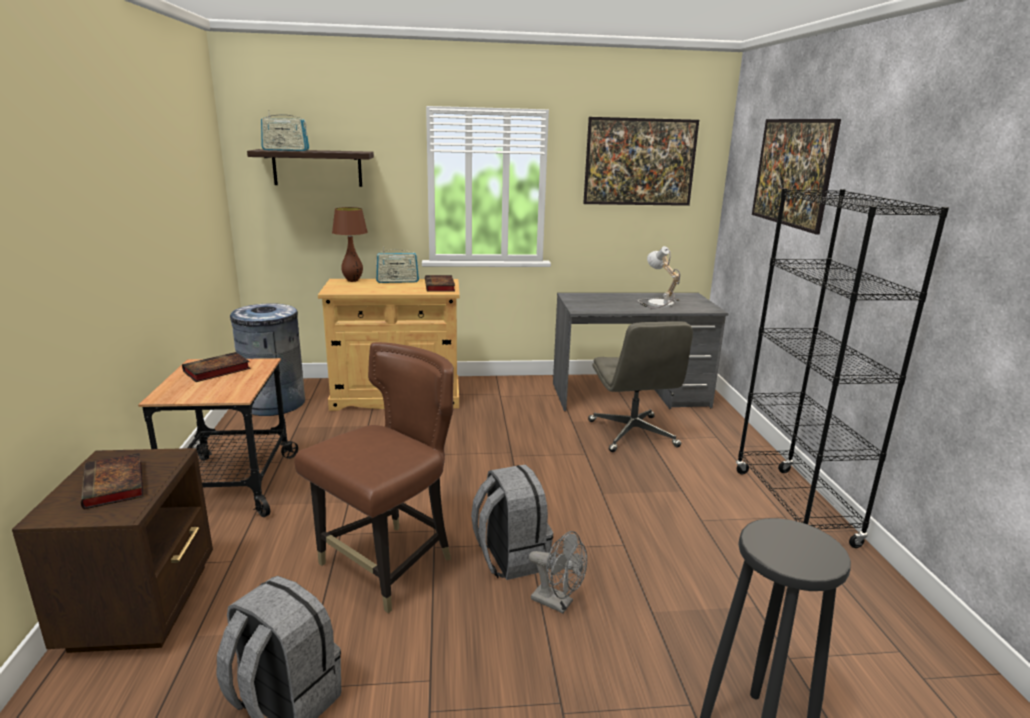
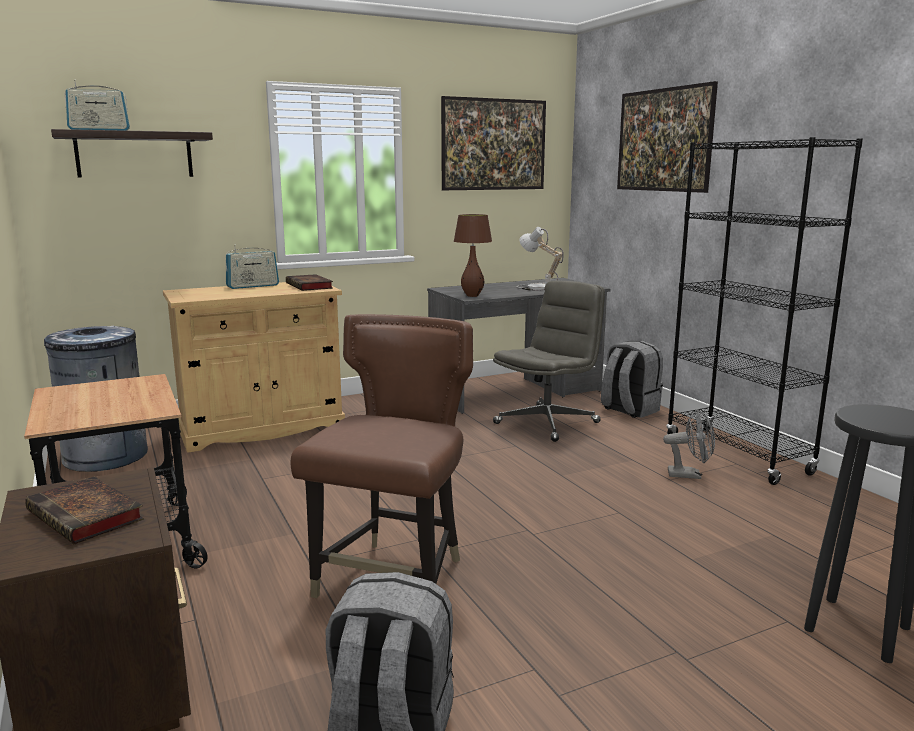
camera: 20 degrees left, 5 degrees down
book [182,352,251,382] -> none
brown table lamp [332,207,368,282] -> brown table lamp moved to [454,214,492,297]
grey backpack [471,464,553,580] -> grey backpack moved to [601,341,663,418]
grey fan [529,531,587,613] -> grey fan moved to [663,409,715,479]
grey office chair [588,321,693,452] -> grey office chair turned 105 degrees counterclockwise [493,280,605,442]

